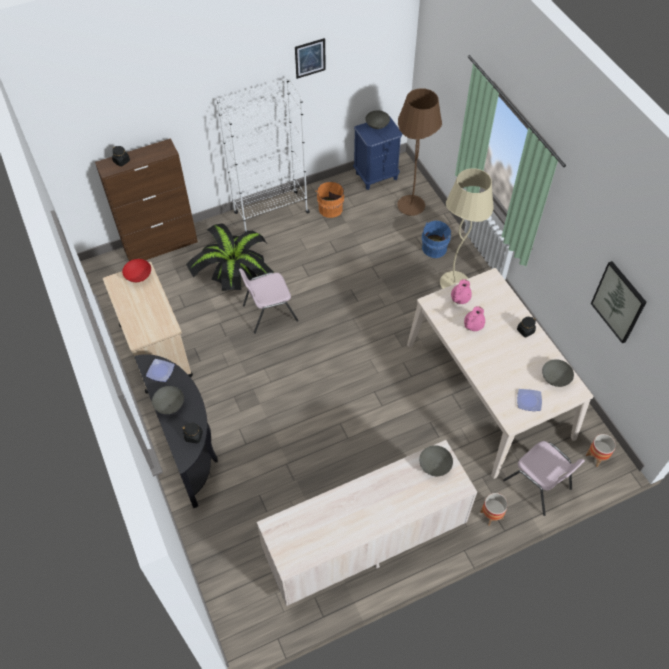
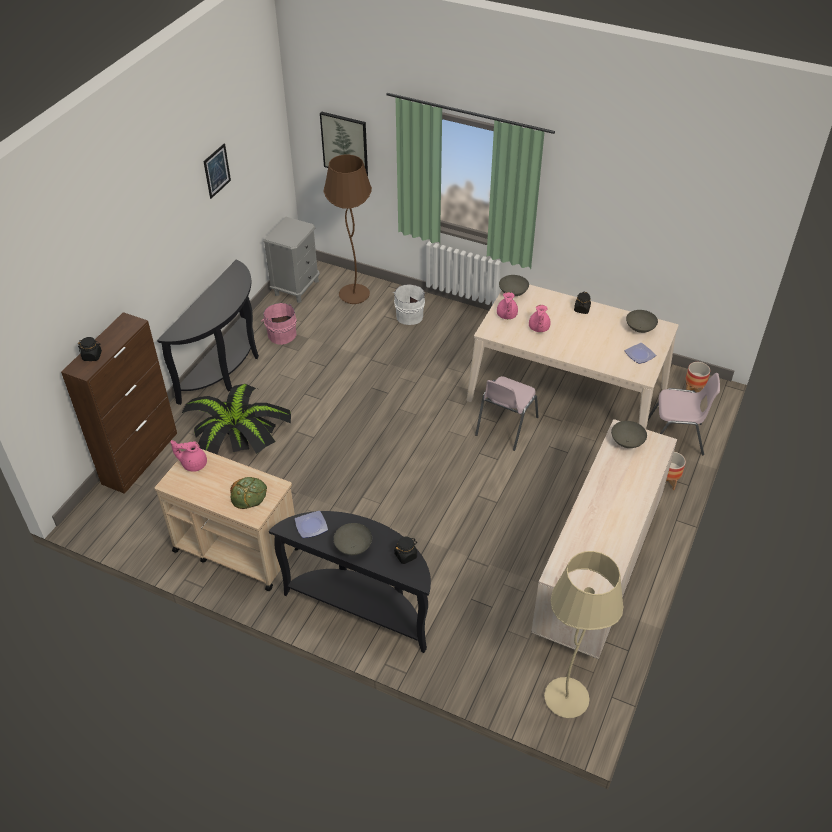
camera: 40 degrees left, 10 degrees down
red bowl [122,259,151,282] -> pink teapot [170,440,207,472]
white bookcase [217,77,310,232] -> black console table [157,260,259,405]
pink chair [239,269,299,334] -> pink chair moved to [475,376,539,451]
orange bucket [315,182,345,218] -> pink bucket [261,303,297,345]
blue nightstand [353,117,402,190] -> grey nightstand [263,217,320,303]
grey bowl [365,110,390,129] -> grey bowl moved to [499,275,529,296]
blue bucket [422,220,454,258] -> white bucket [393,284,427,325]
beige floor lamp [440,168,494,289] -> beige floor lamp moved to [544,551,623,718]
picture [591,261,646,343] -> picture moved to [320,112,368,176]
none -> bread [230,477,267,509]

